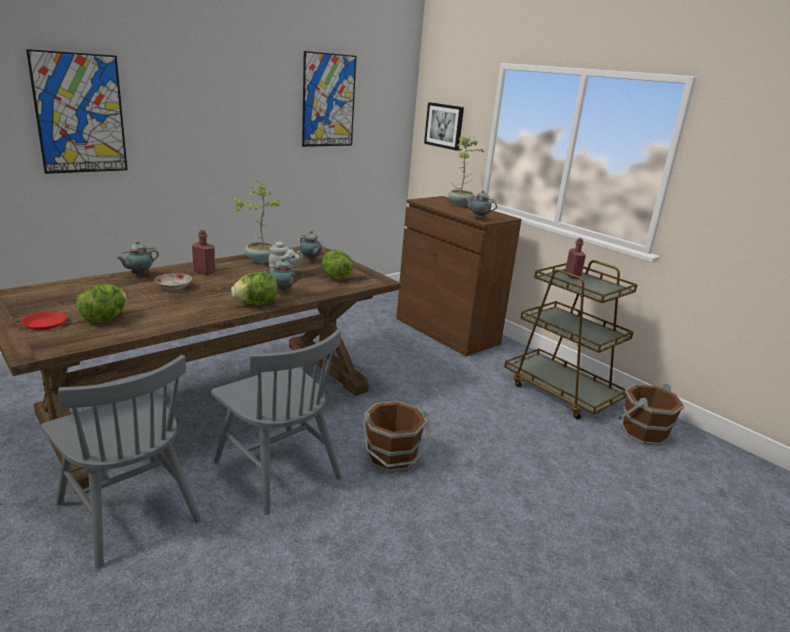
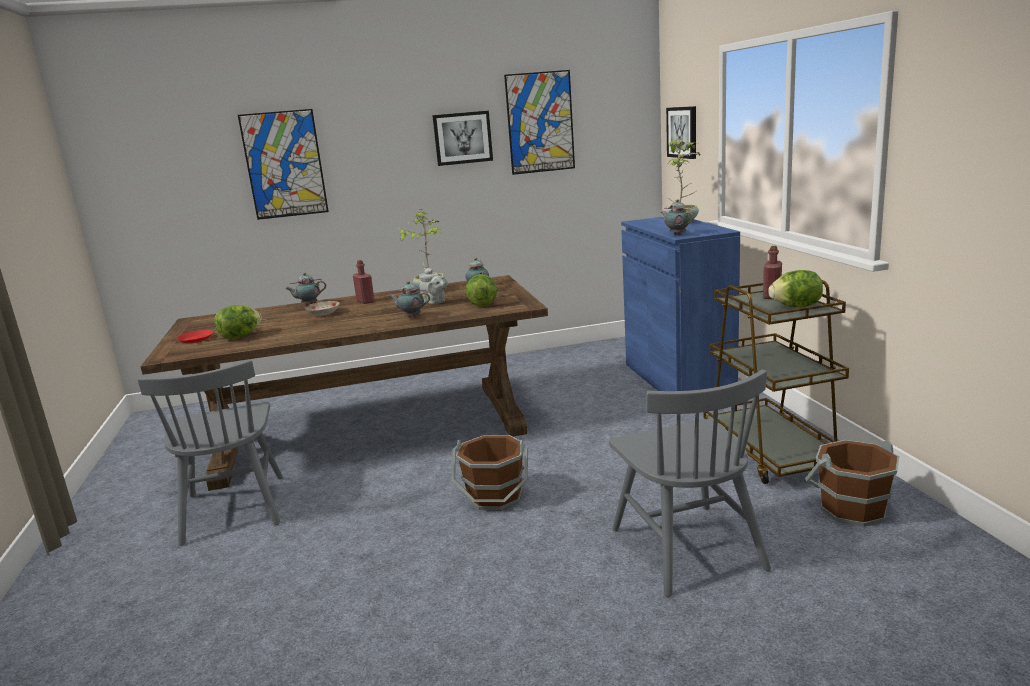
camera: 30 degrees right, 5 degrees down
grey chair [211,330,342,515] -> grey chair moved to [609,369,771,597]
lettuce [231,272,278,305] -> lettuce moved to [768,270,823,307]
brown cabinet [396,196,522,356] -> blue cabinet [621,217,740,391]
none -> picture [432,111,493,166]

